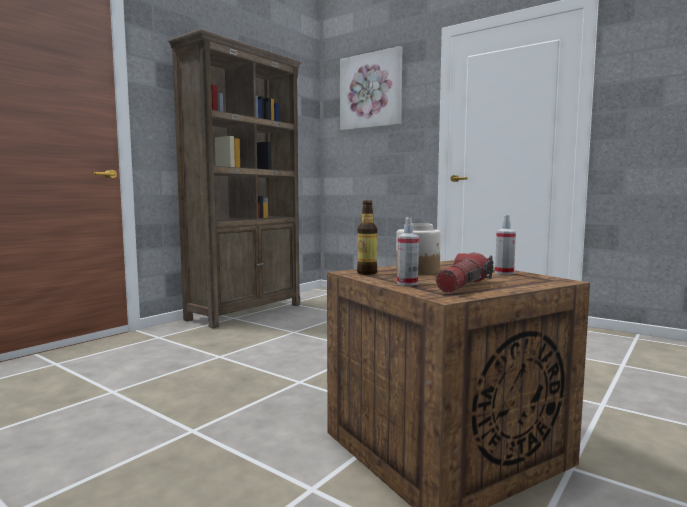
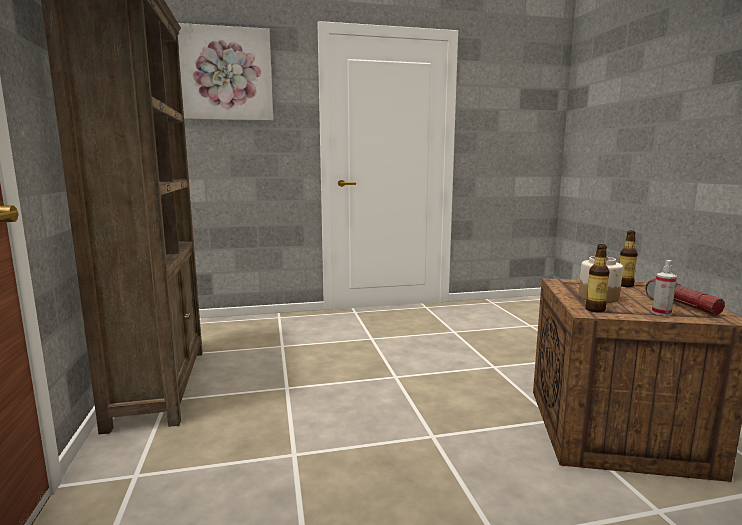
camera: 50 degrees left, 5 degrees up
spray bottle [495,215,516,275] -> bottle [619,231,638,287]

